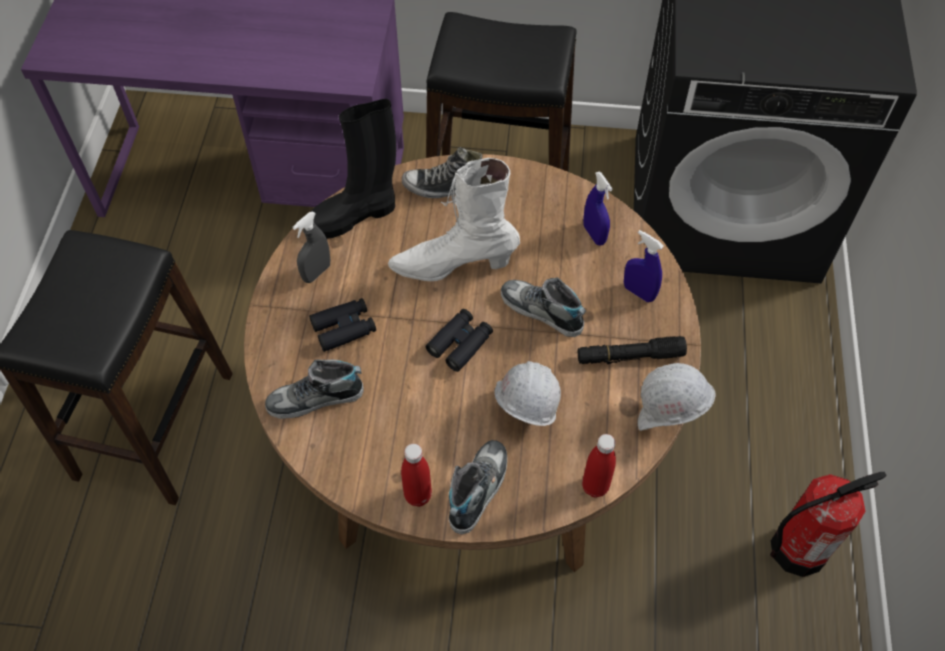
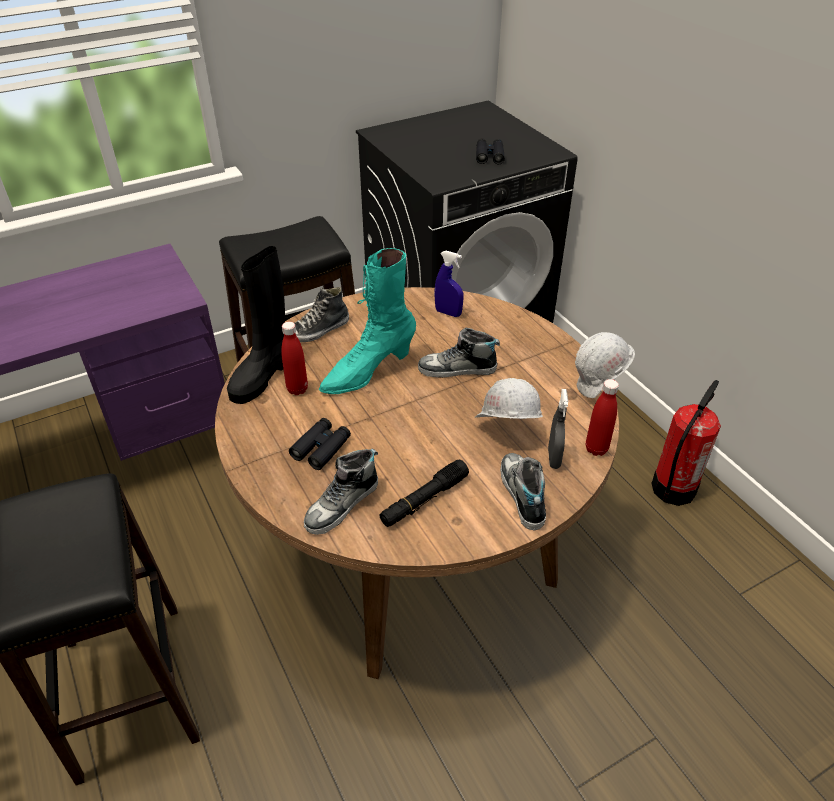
camera: 35 degrees left, 15 degrees down
grey spray bottle [293,211,330,283] -> grey spray bottle moved to [548,389,568,469]
white boot [388,158,520,281] -> turquoise boot [319,248,416,394]
red bottle [401,444,432,507] -> red bottle moved to [281,322,308,395]
black binoculars [426,309,493,372] -> black binoculars moved to [476,139,505,164]
black flashlight [578,336,687,364] -> black flashlight moved to [380,459,469,527]
blue spray bottle [624,230,664,302] -> none

